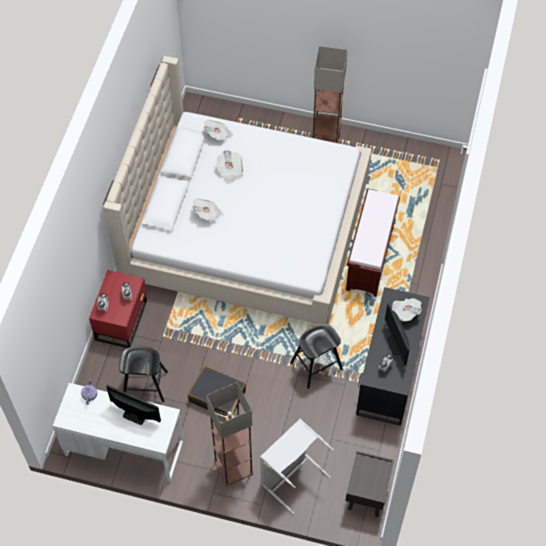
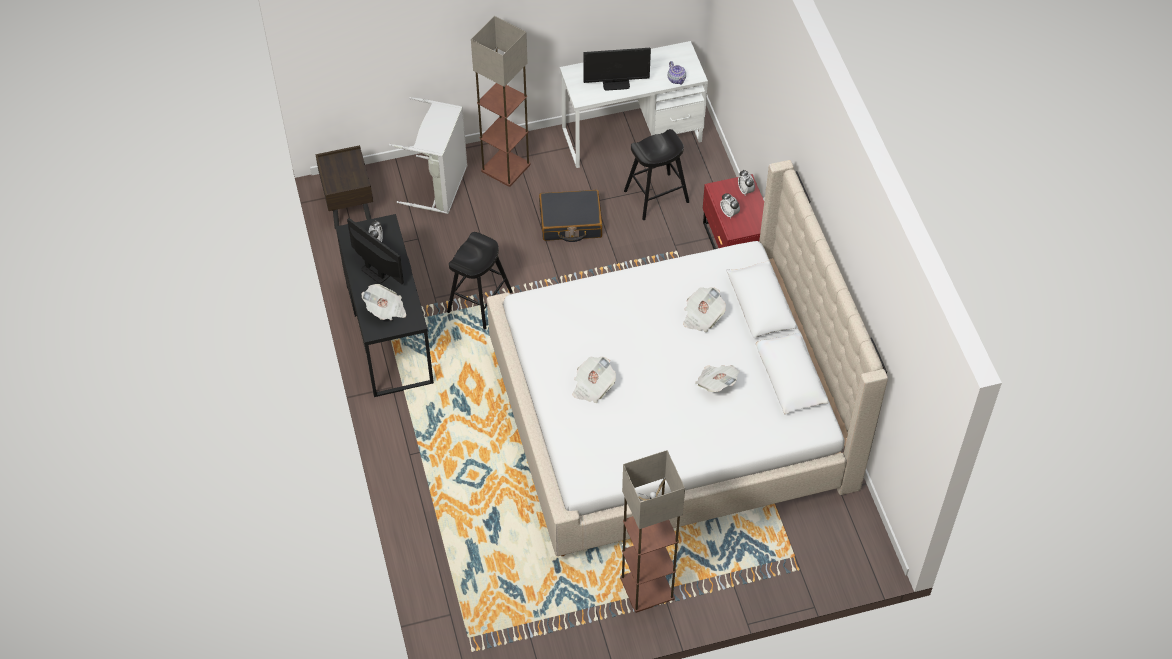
camera: 150 degrees right, 5 degrees down
newspaper [203,120,233,141] -> newspaper moved to [573,356,616,403]
brown bench [346,188,400,297] -> none

